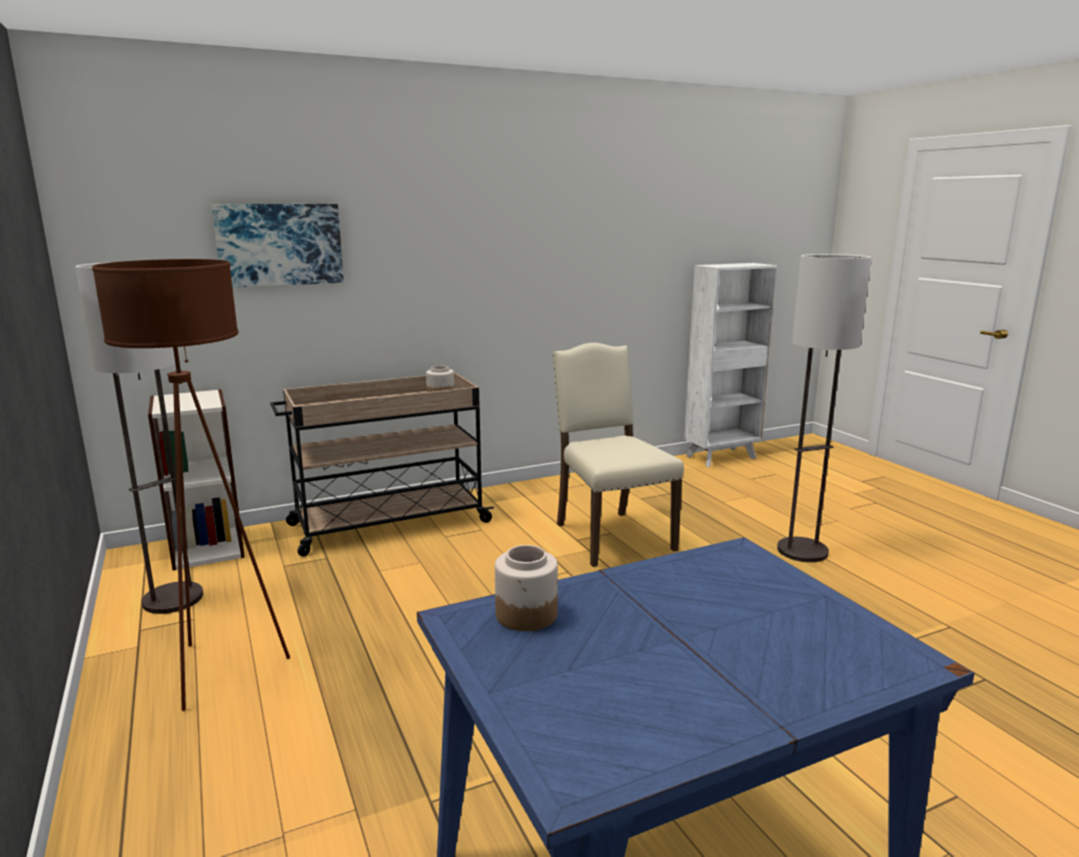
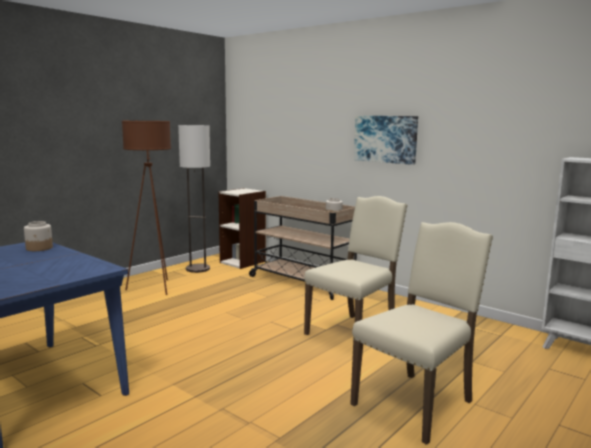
camera: 65 degrees right, 5 degrees down
picture [211,204,344,287] -> picture moved to [354,116,418,165]
floor lamp [777,254,871,562] -> beige chair [351,222,493,445]

